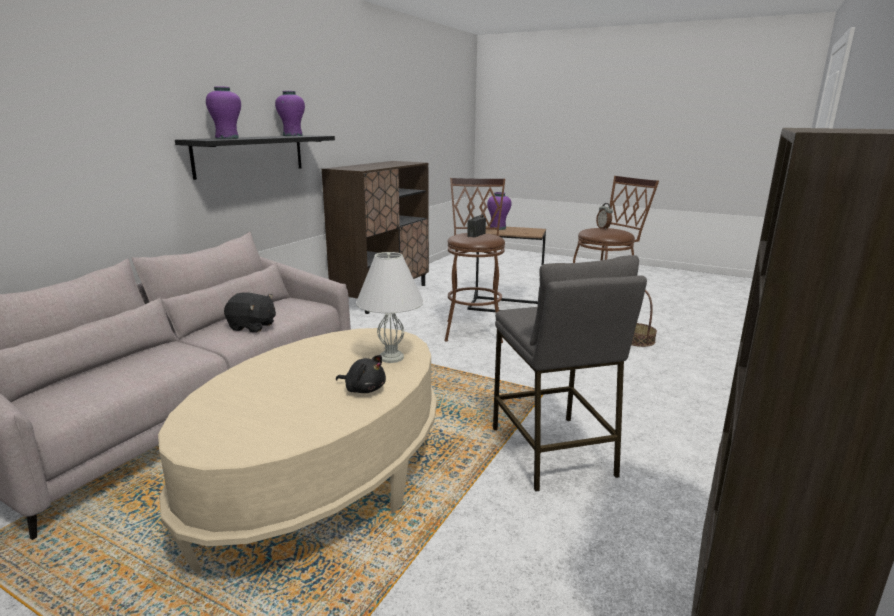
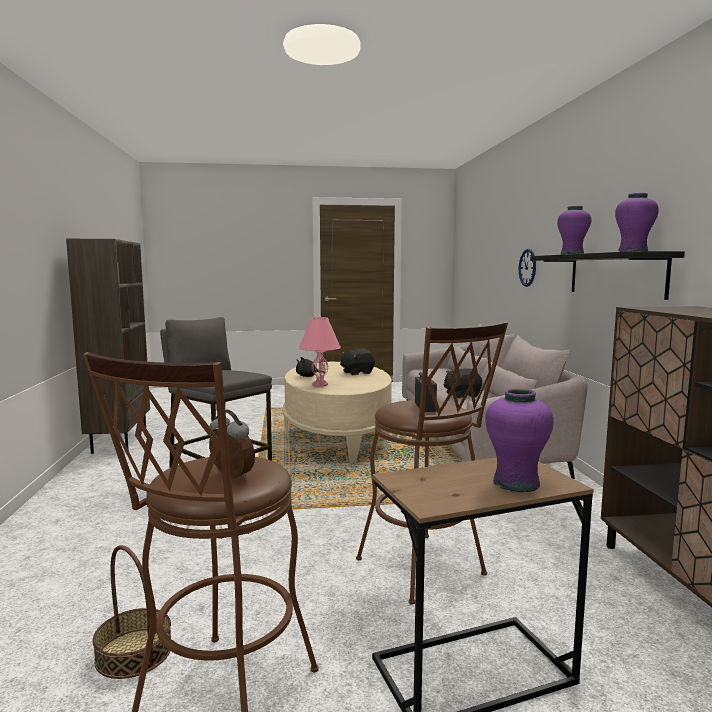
camera: 145 degrees right, 10 degrees down
white table lamp [356,252,424,363] -> pink table lamp [299,316,341,387]
none -> black plush toy [340,349,375,375]
none -> wall clock [519,249,536,287]

